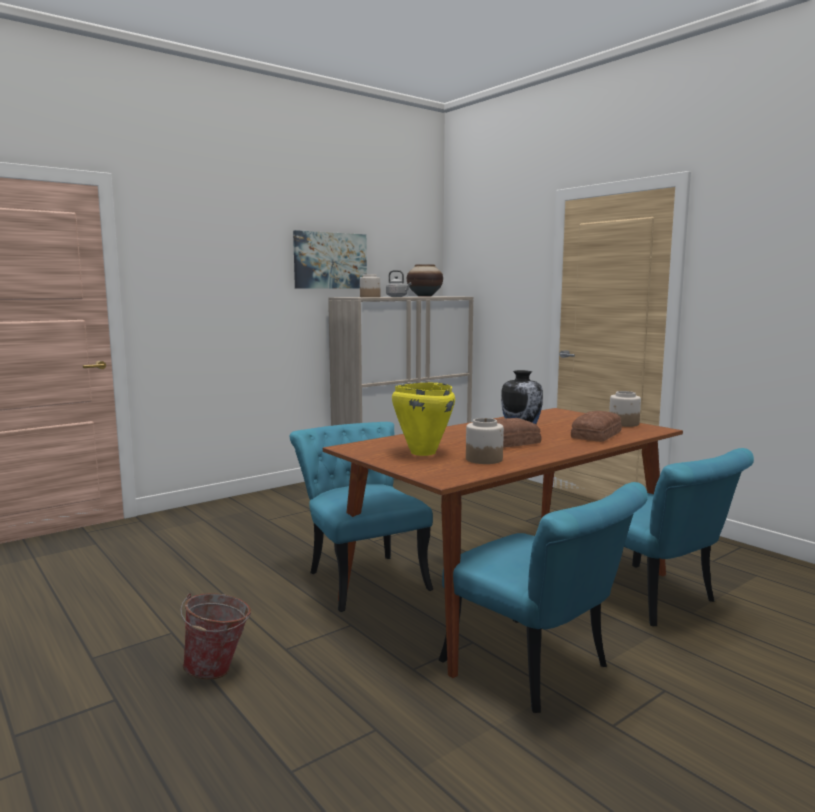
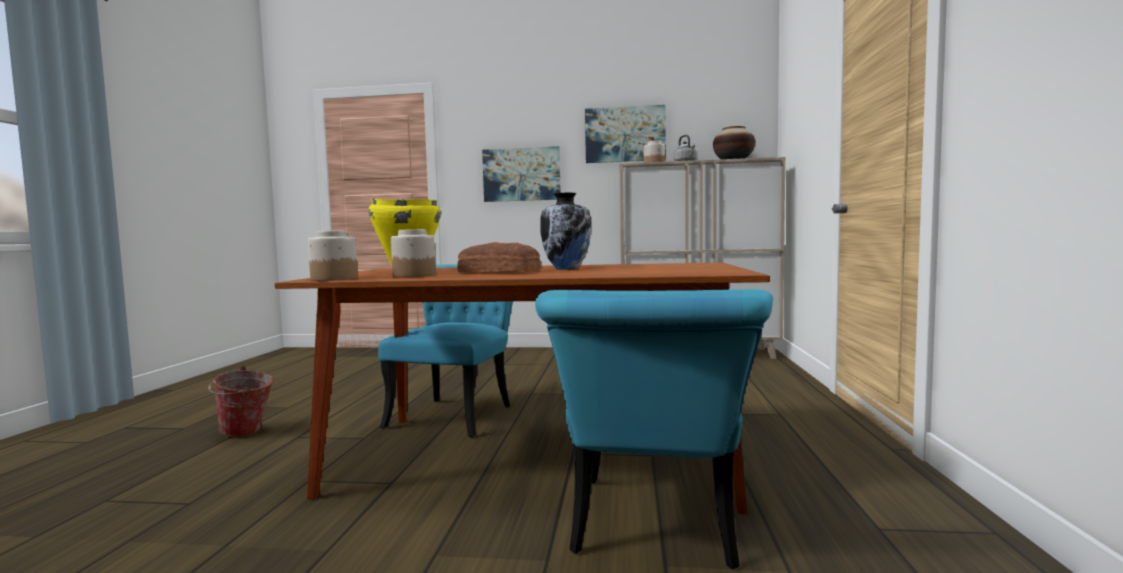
camera: 45 degrees right, 5 degrees down
turquoise chair [439,482,648,713] -> none
bread [571,411,622,442] -> none
jar [609,391,641,427] -> jar moved to [308,231,358,281]
none -> picture [482,146,561,202]

